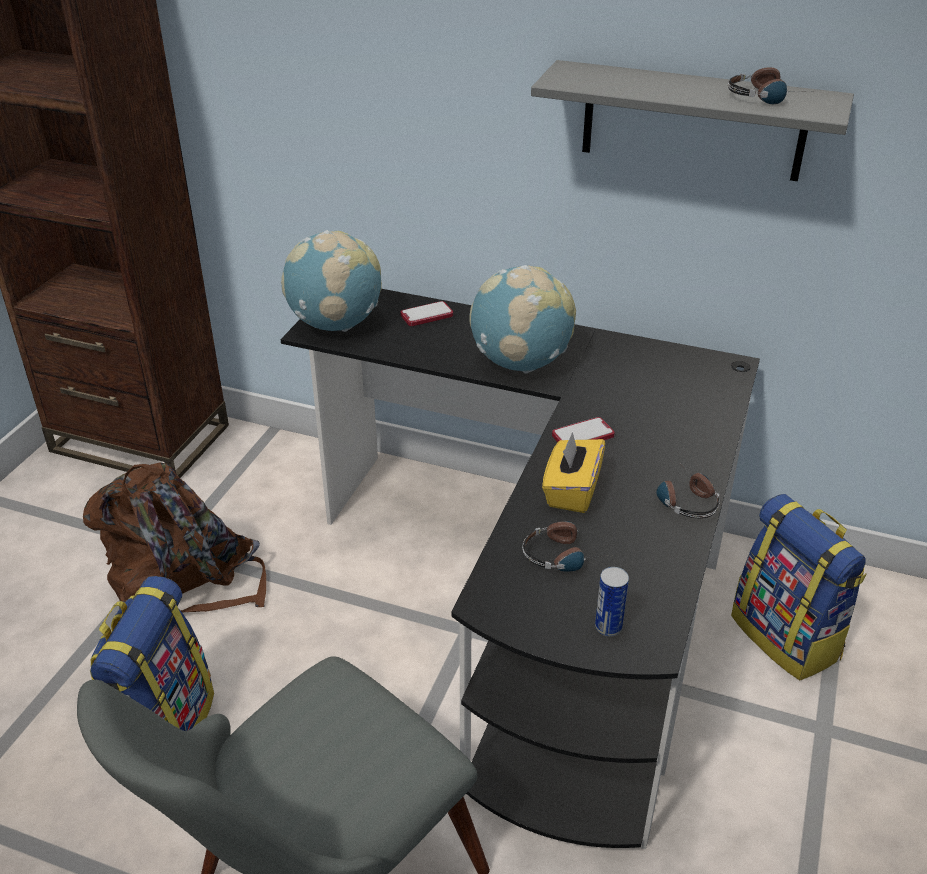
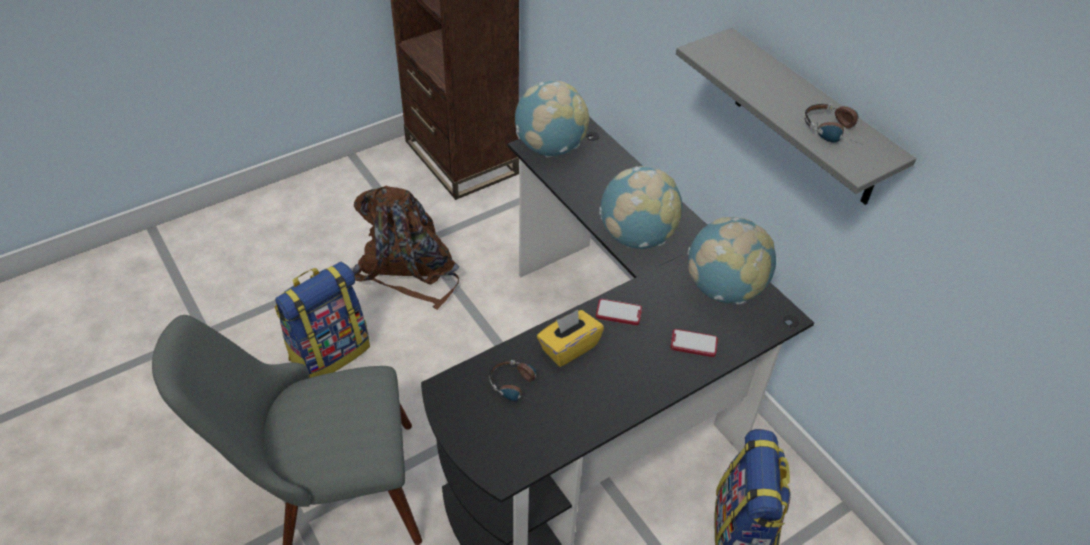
camera: 35 degrees right, 10 degrees up
phone [401,301,453,326] -> phone moved to [670,329,718,357]
can [595,567,629,637] -> none
headphones [656,472,720,519] -> none
none -> globe [687,217,776,305]

